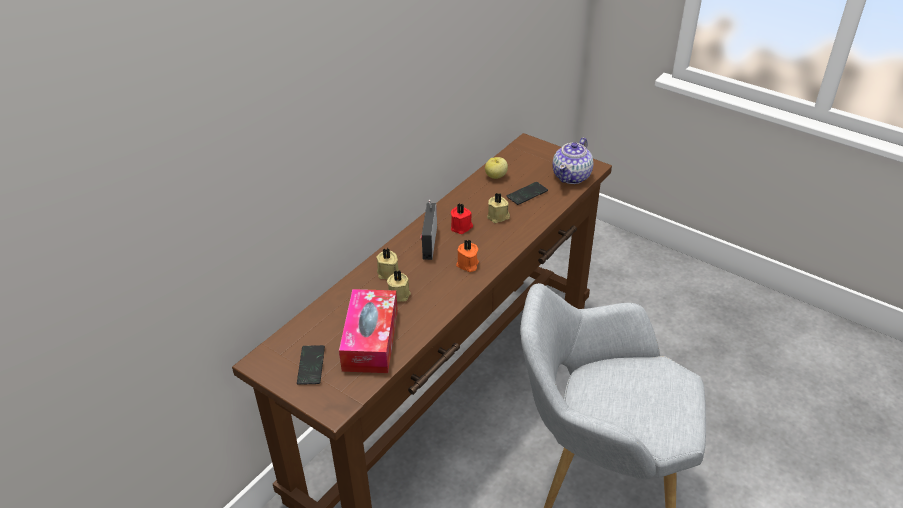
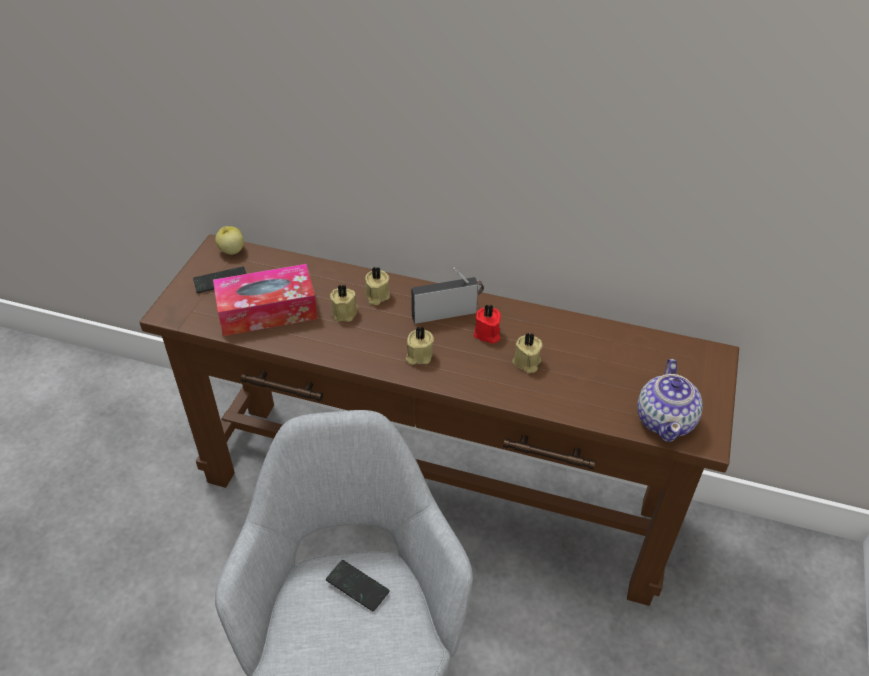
camera: 70 degrees right, 5 degrees up
orange candle [456,240,479,272] -> beige candle [405,327,434,365]
apple [485,157,508,179] -> apple moved to [215,226,244,255]
phone [507,182,548,205] -> phone moved to [326,560,390,612]
teapot [553,137,593,184] -> teapot turned 90 degrees counterclockwise [637,359,703,442]

